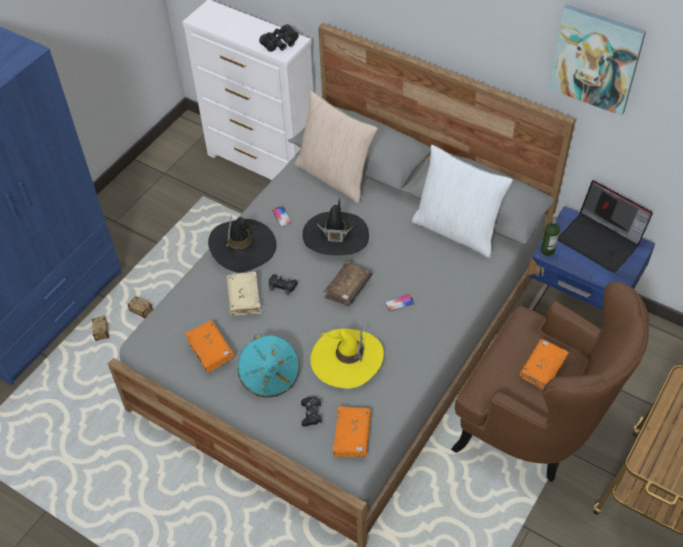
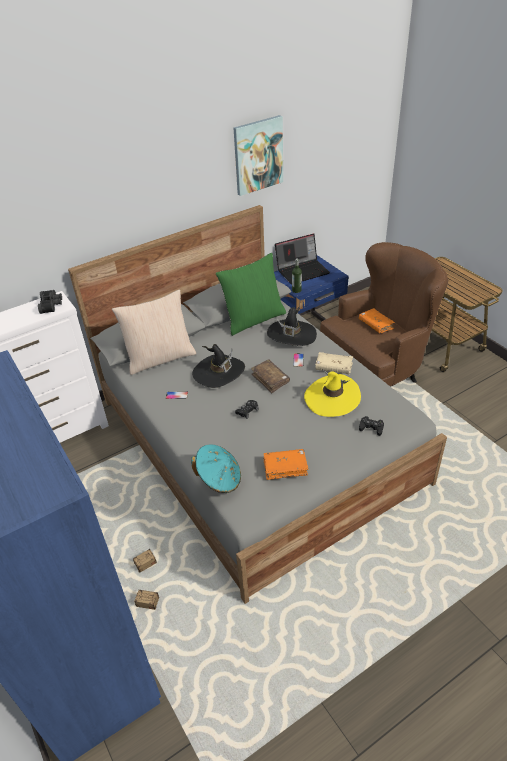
camera: 65 degrees left, 10 degrees down
black hat [208,215,276,272] -> black hat moved to [267,307,317,346]
beige book [226,272,261,316] -> beige book moved to [315,352,353,374]
turquoise hat [238,334,300,397] -> turquoise hat moved to [191,444,241,493]
orange book [333,406,371,457] -> none
white pillow [412,145,513,258] -> green pillow [216,253,286,336]

